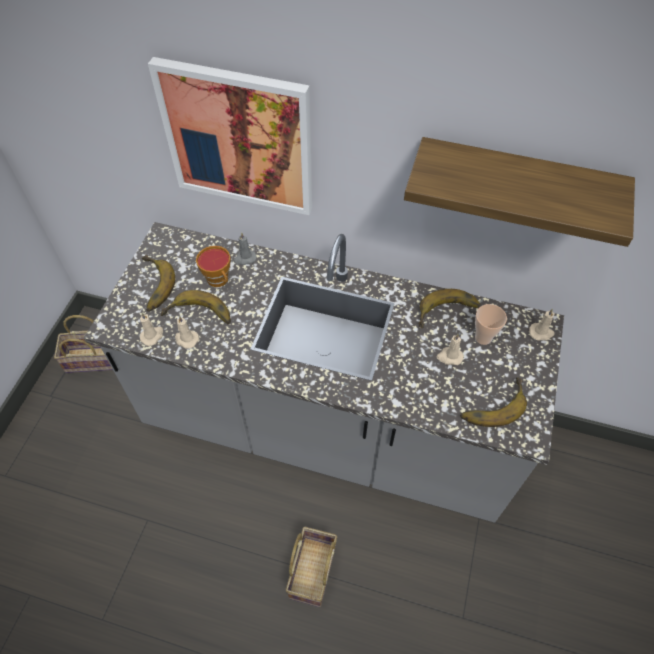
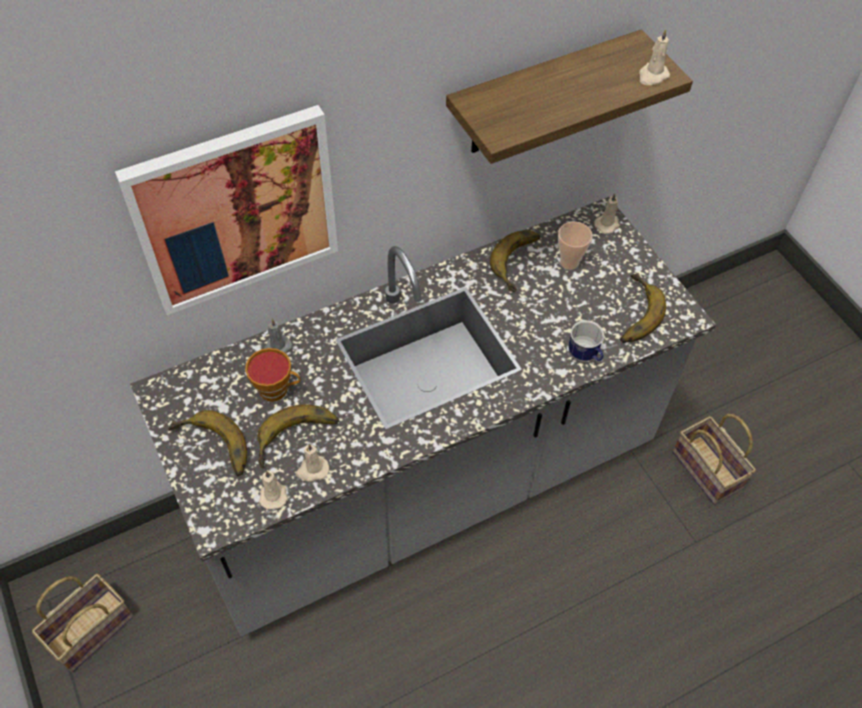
camera: 45 degrees left, 0 degrees up
basket [286,527,337,607] -> basket moved to [673,414,756,505]
beige candle [437,334,463,365] -> beige candle moved to [639,29,670,85]
none -> mug [568,320,604,362]

